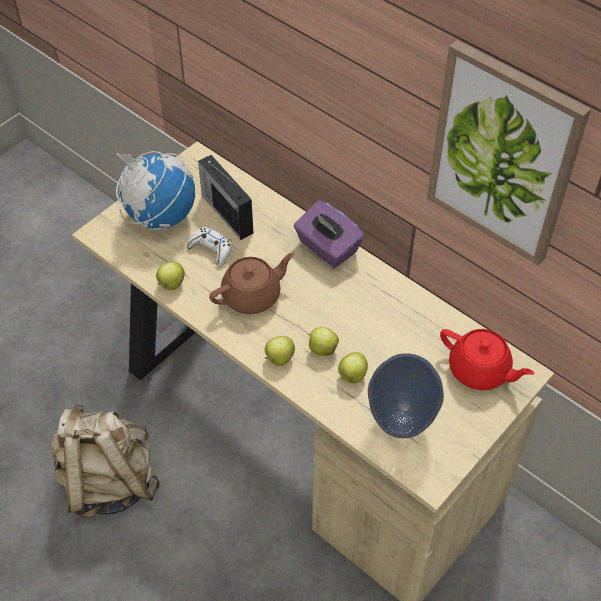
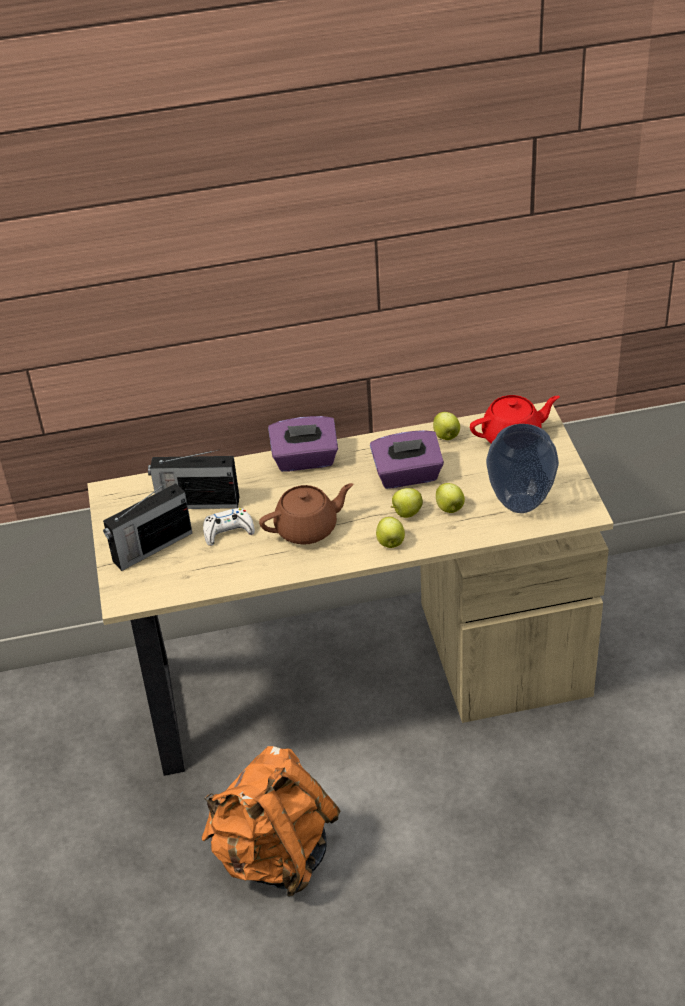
camera: 50 degrees left, 10 degrees down
beige backpack [52,404,160,518] -> orange backpack [202,746,340,897]
globe [116,151,195,231] -> radio [103,482,192,571]
apple [156,262,185,290] -> apple moved to [433,412,460,440]
brown teapot [209,253,295,314] -> brown teapot turned 60 degrees clockwise [259,483,353,545]
picture [427,40,591,266] -> none
none -> purple tissue box [370,430,444,489]

